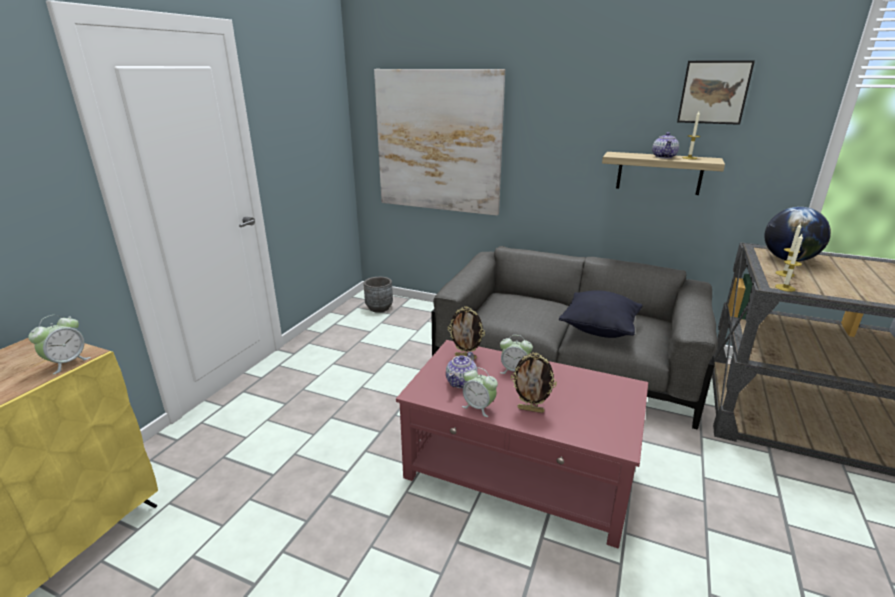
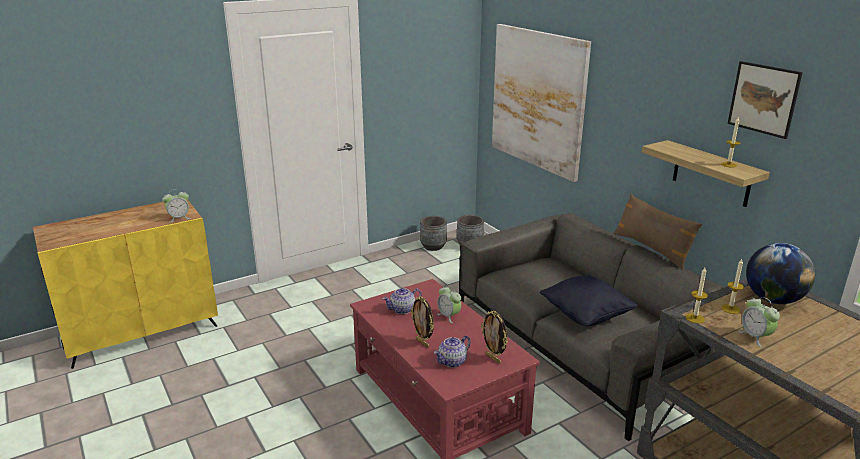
camera: 35 degrees right, 0 degrees up
picture frame [448,306,485,359] -> picture frame moved to [481,311,508,364]
alarm clock [462,368,498,417] -> alarm clock moved to [738,297,780,347]
teapot [652,132,679,159] -> teapot moved to [434,336,471,368]
none -> grey planter [420,216,447,251]
none -> brown pillow [614,193,702,270]

